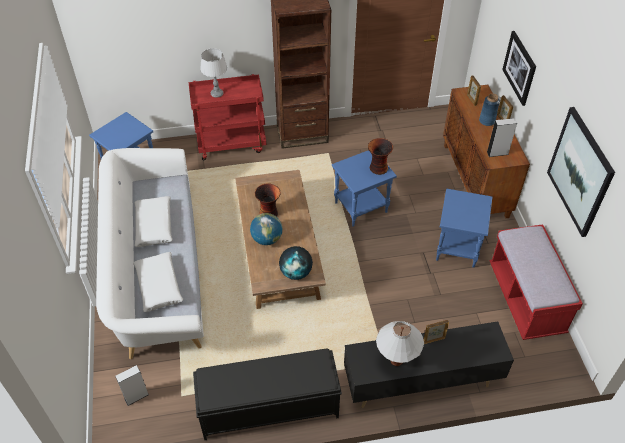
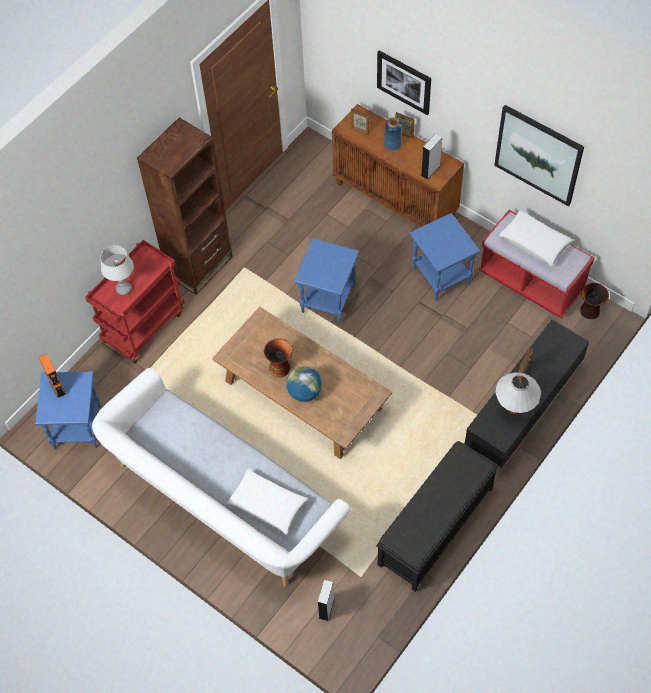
camera: 40 degrees left, 10 degrees up
white pillow [134,196,173,247] -> white pillow moved to [499,210,573,267]
globe [279,246,313,280] -> none
vase [368,138,393,175] -> vase moved to [580,283,609,319]
none -> orange speaker [39,354,66,398]

